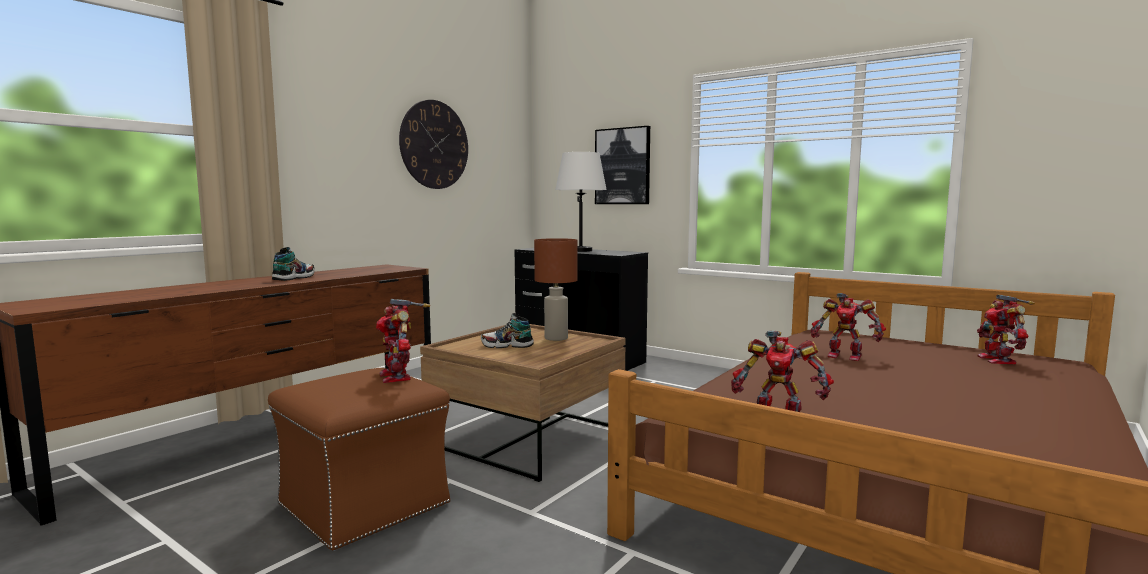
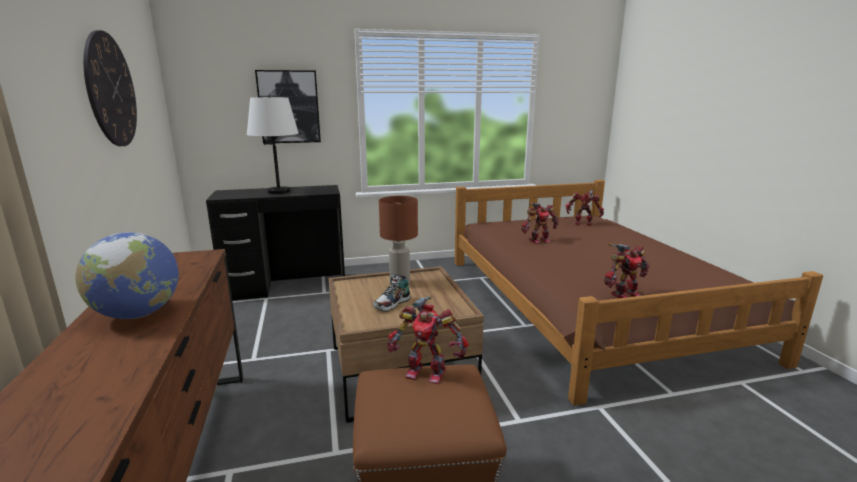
camera: 50 degrees left, 10 degrees up
shoe [272,247,314,281] -> globe [75,232,179,319]
toy robot [977,295,1035,364] -> toy robot turned 150 degrees clockwise [565,190,604,226]

